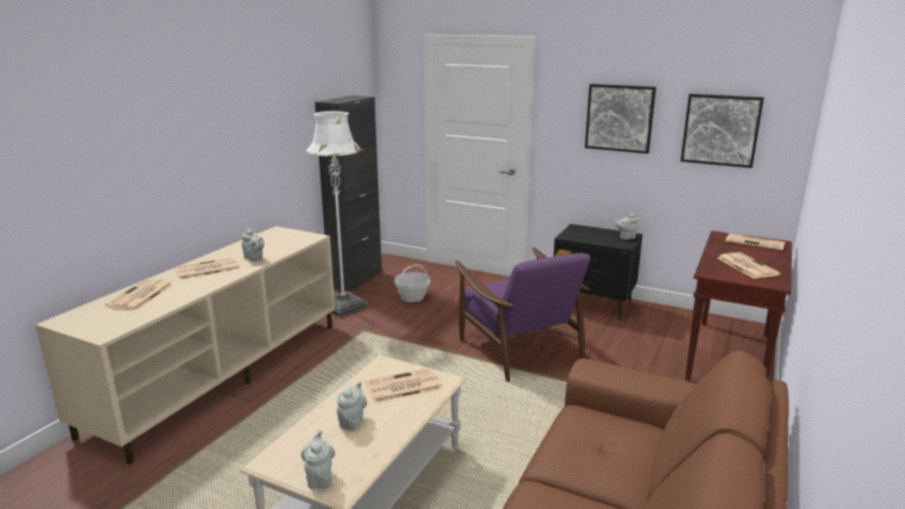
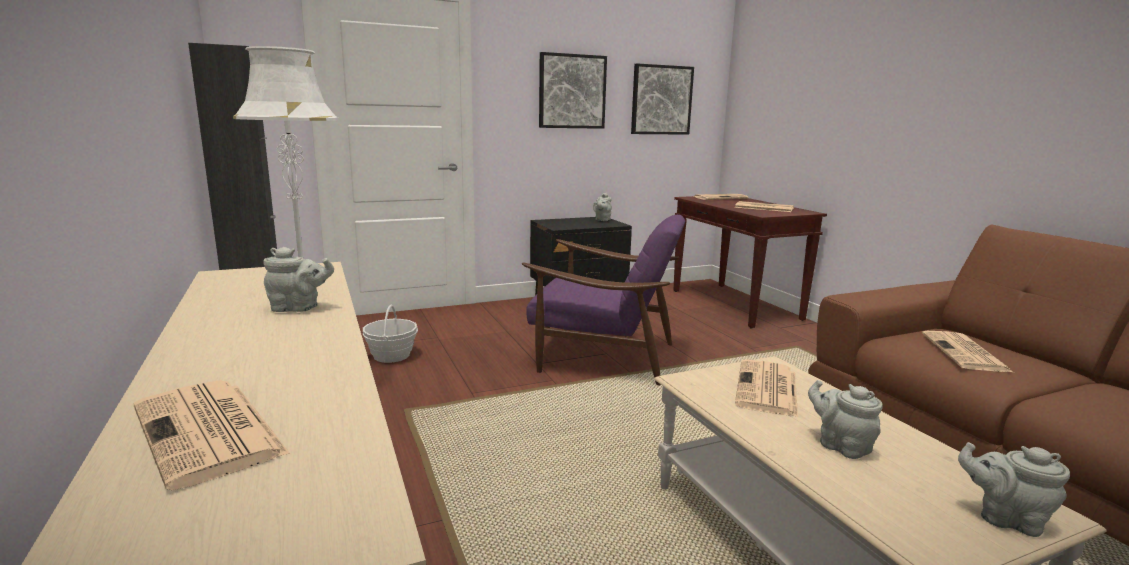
camera: 50 degrees left, 5 degrees down
newspaper [174,257,240,280] -> newspaper moved to [922,331,1013,372]

